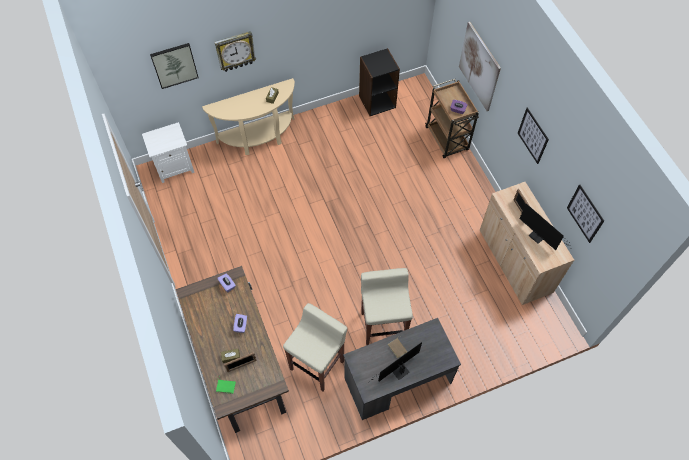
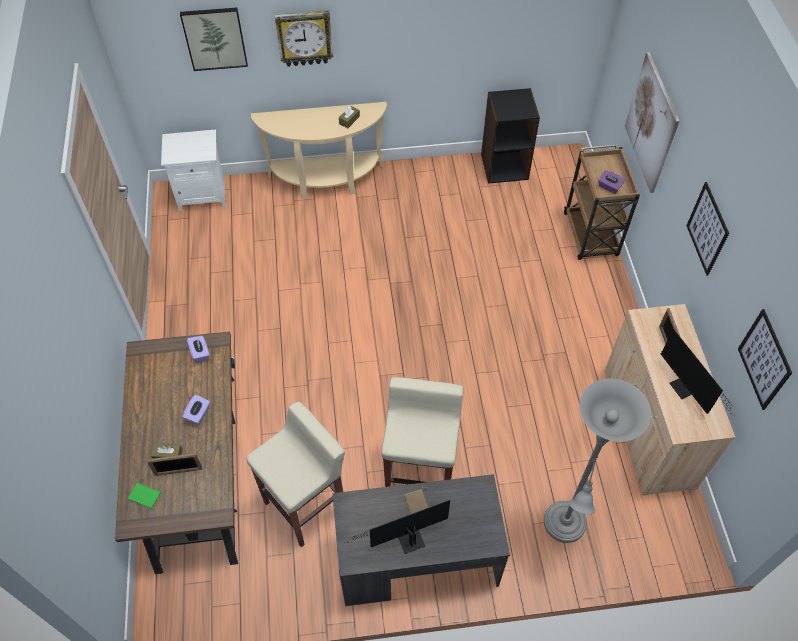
camera: 15 degrees right, 5 degrees down
none -> grey floor lamp [544,378,651,543]

